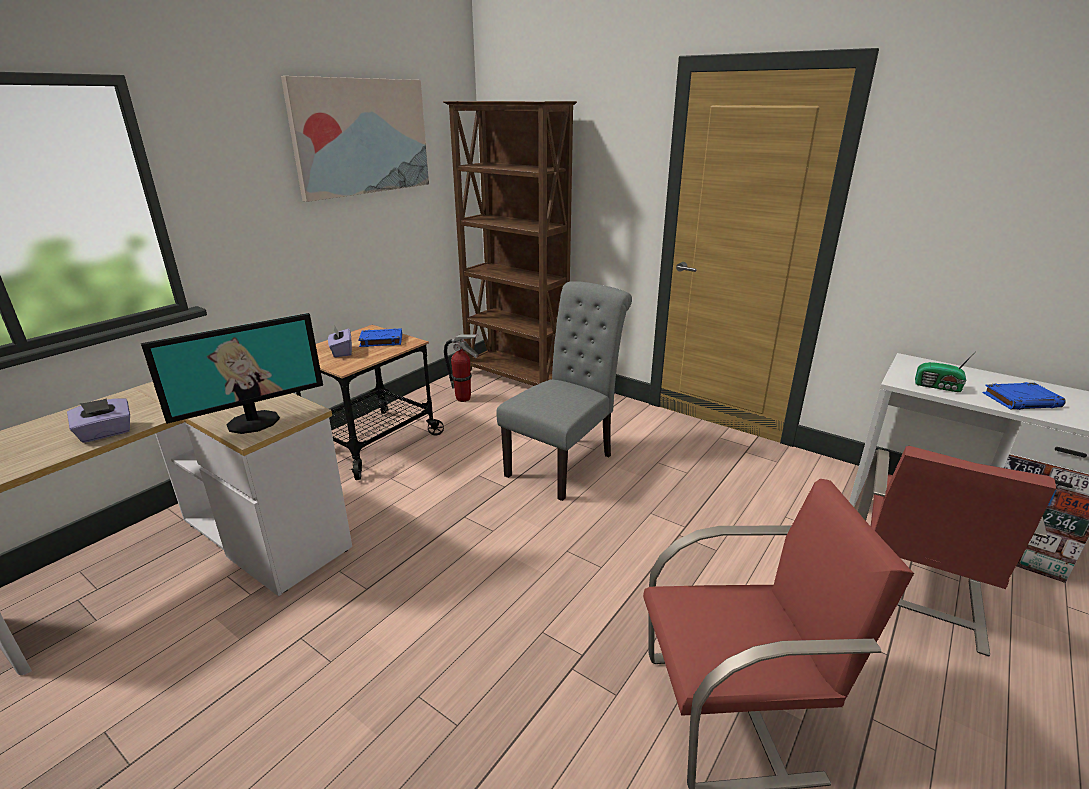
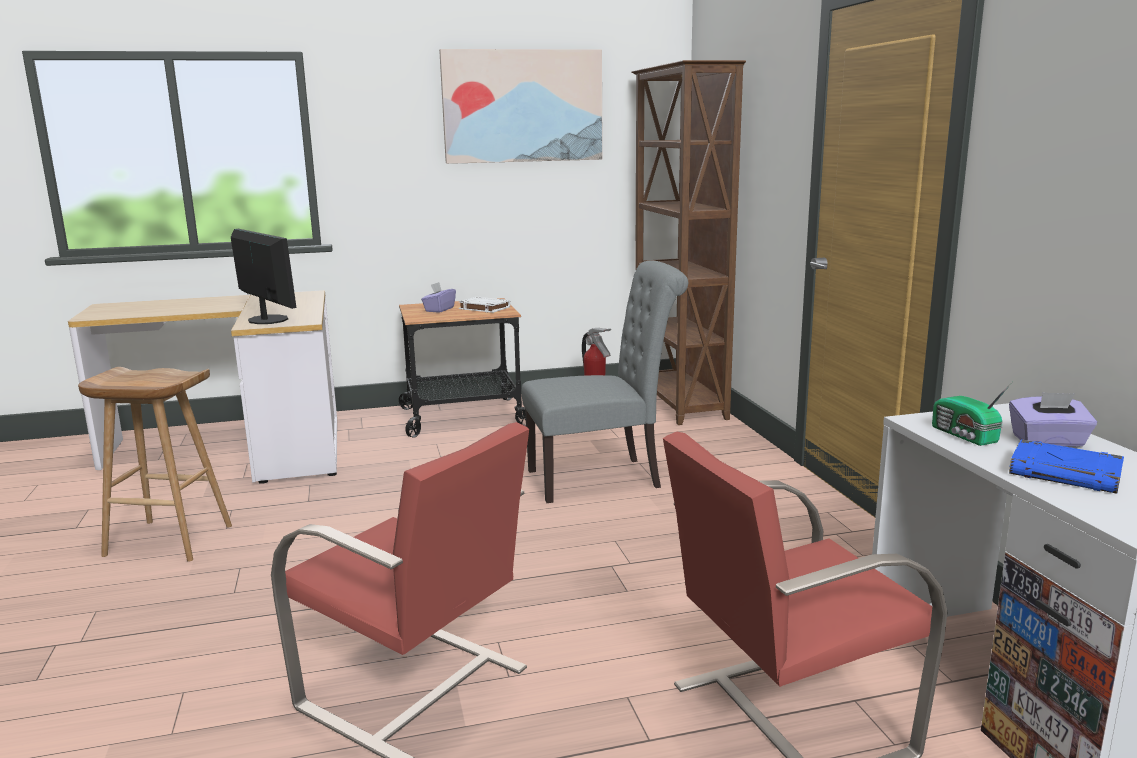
camera: 40 degrees right, 10 degrees down
purple tissue box [67,398,130,443] -> purple tissue box moved to [1009,392,1097,447]
monitor [141,313,323,434] -> monitor turned 135 degrees counterclockwise [231,229,297,324]
blue book [359,328,402,347] -> white book [459,297,510,313]
none -> brown stool [78,367,232,561]

